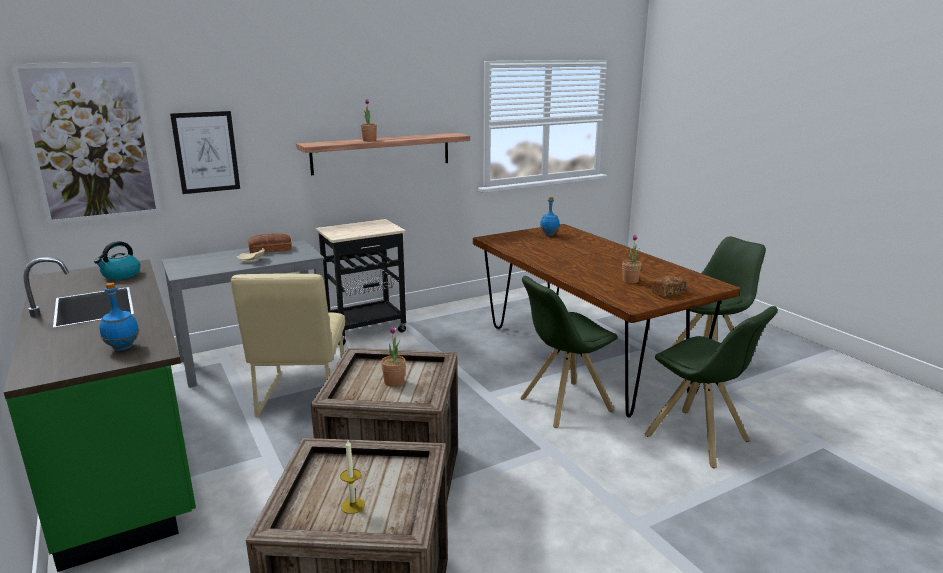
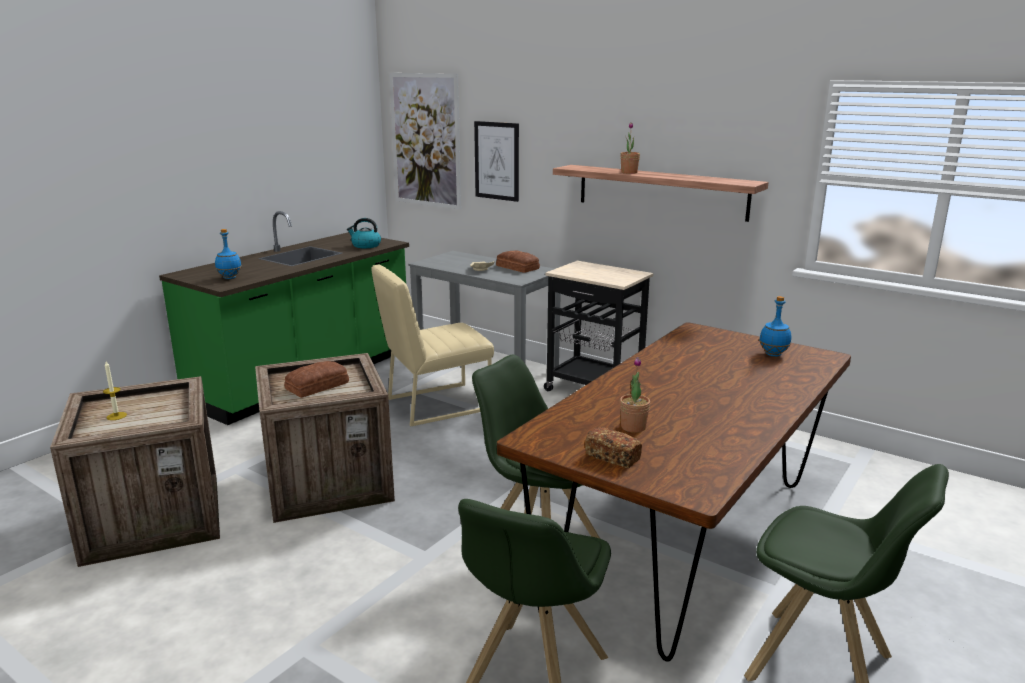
camera: 65 degrees right, 0 degrees up
potted plant [381,326,406,387] -> bread [284,361,349,398]

